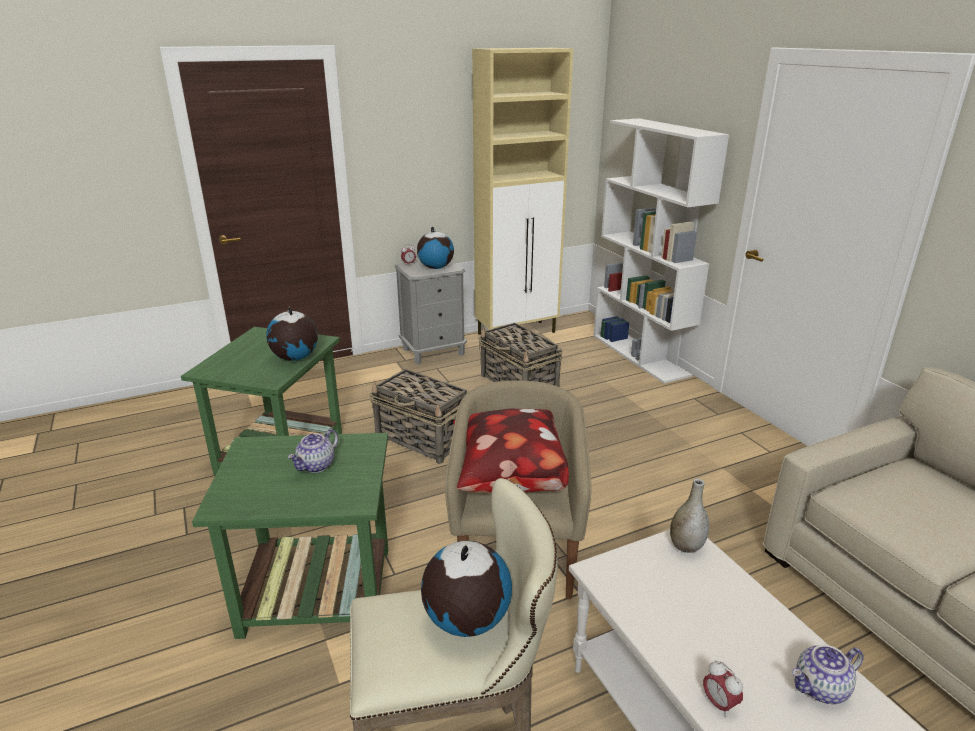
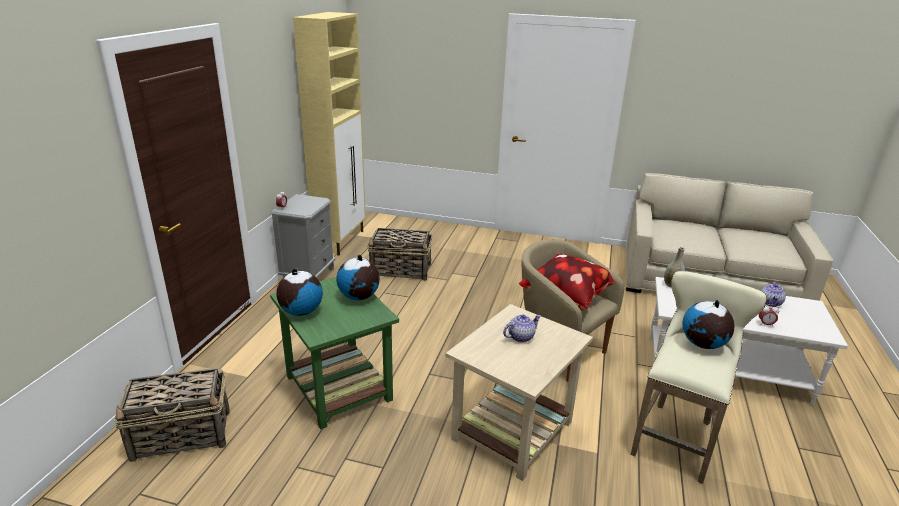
camera: 50 degrees left, 0 degrees up
green side table [192,433,388,639] -> beige side table [446,304,593,481]
teapot [288,429,338,473] -> teapot turned 105 degrees counterclockwise [503,315,541,342]
basket [369,369,468,464] -> basket moved to [114,368,230,462]
globe [417,227,454,269] -> globe moved to [276,268,323,316]
white bookcase [594,118,729,384] -> none

